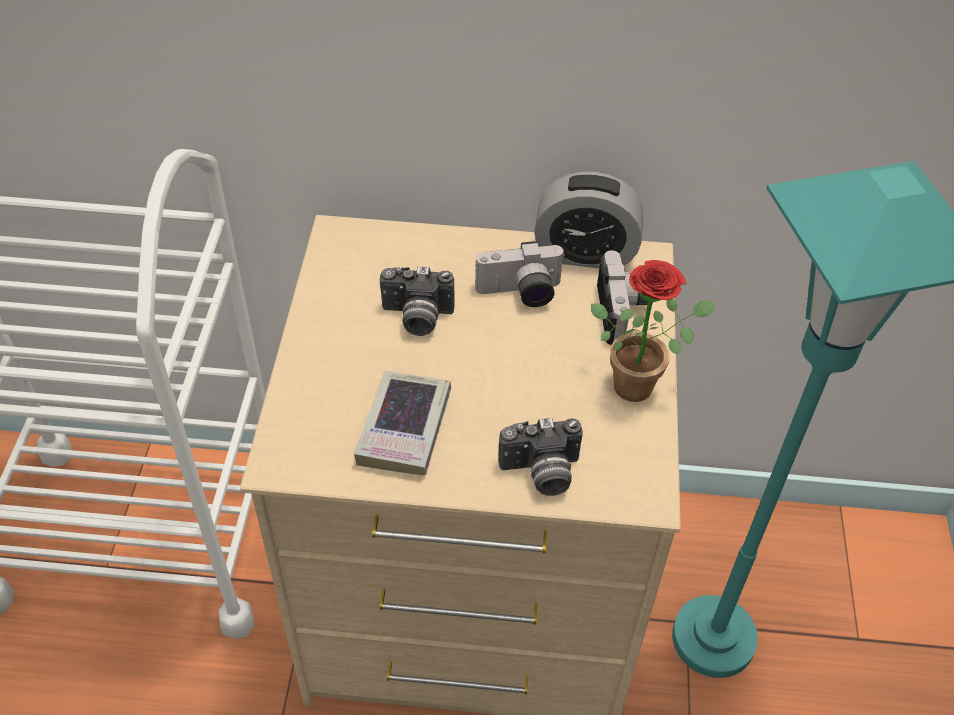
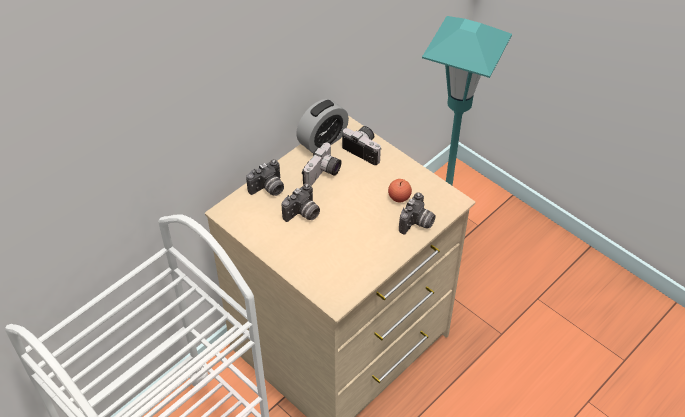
camera: 50 degrees left, 0 degrees up
book [354,371,451,475] -> none
potted plant [591,260,716,402] -> none
none -> camera [246,159,284,196]
none -> apple [388,179,412,202]

